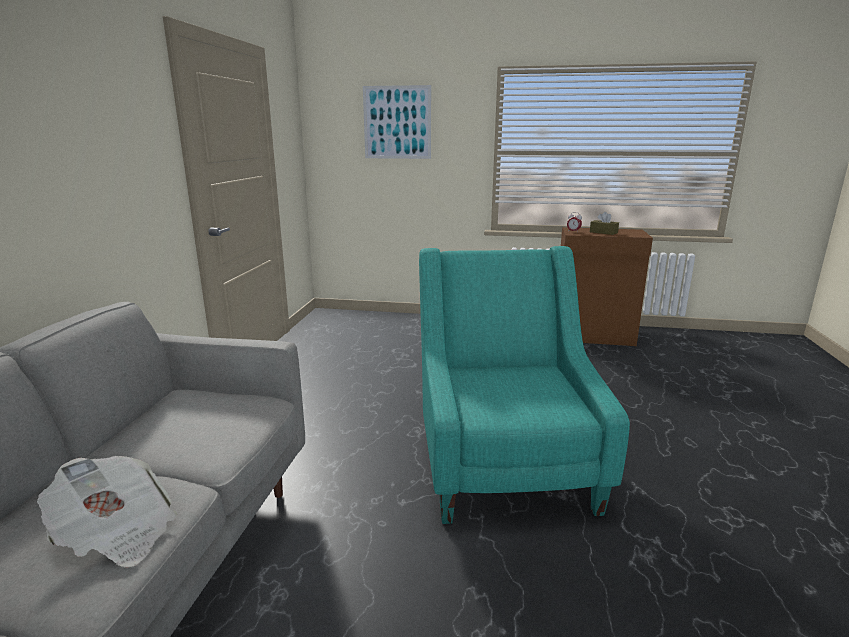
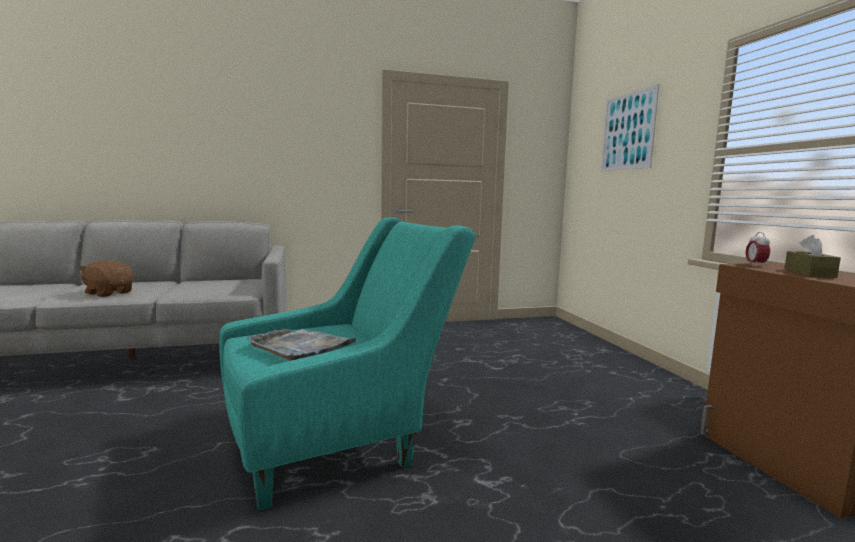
camera: 65 degrees right, 10 degrees down
newspaper [37,456,177,568] -> brown plush toy [78,261,133,297]
none -> grey tray [247,329,358,361]

